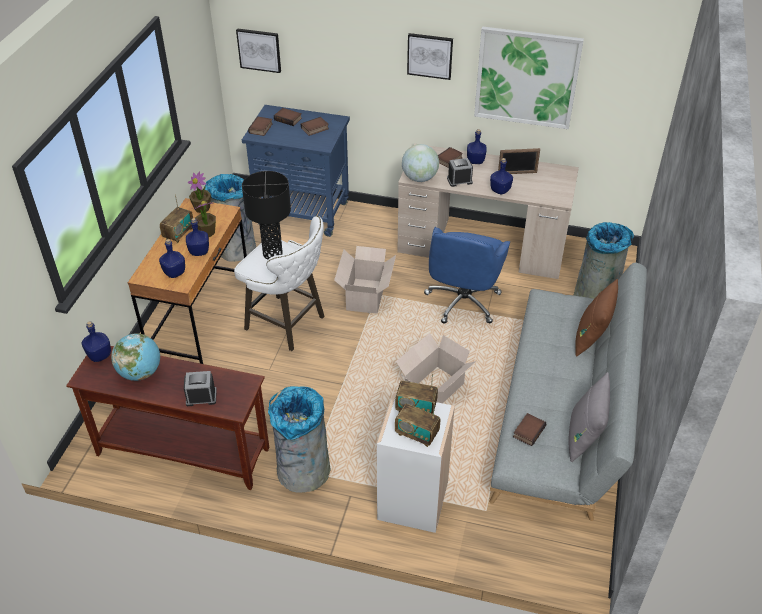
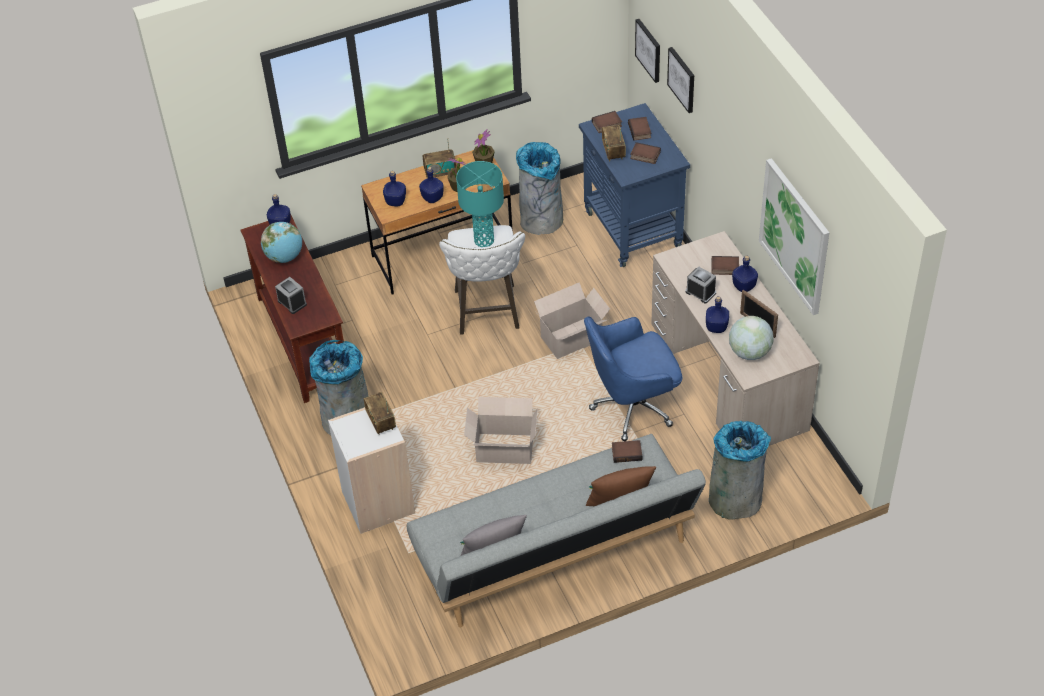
camera: 55 degrees right, 5 degrees up
black table lamp [242,171,291,259] -> turquoise table lamp [456,161,504,247]
radio [395,402,440,447] -> radio moved to [602,125,626,161]
globe [402,144,439,182] -> globe moved to [729,316,774,360]
picture [407,33,453,80] -> picture moved to [667,47,694,113]
book [513,413,546,446] -> book moved to [612,440,643,463]

